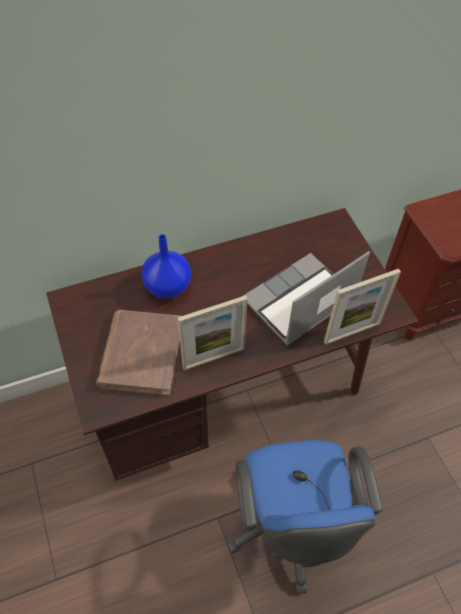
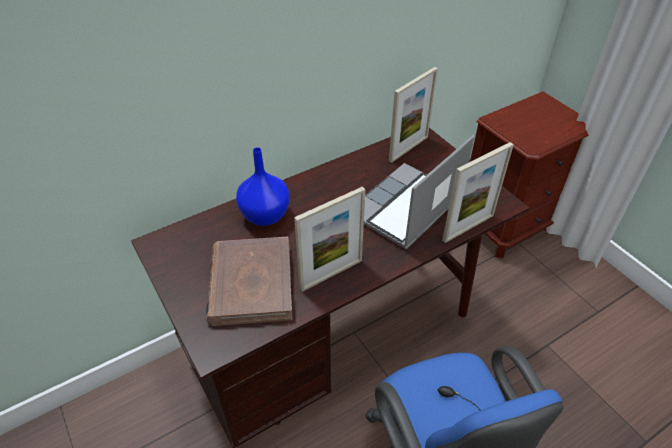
camera: 10 degrees left, 10 degrees down
none -> picture frame [389,67,438,163]

